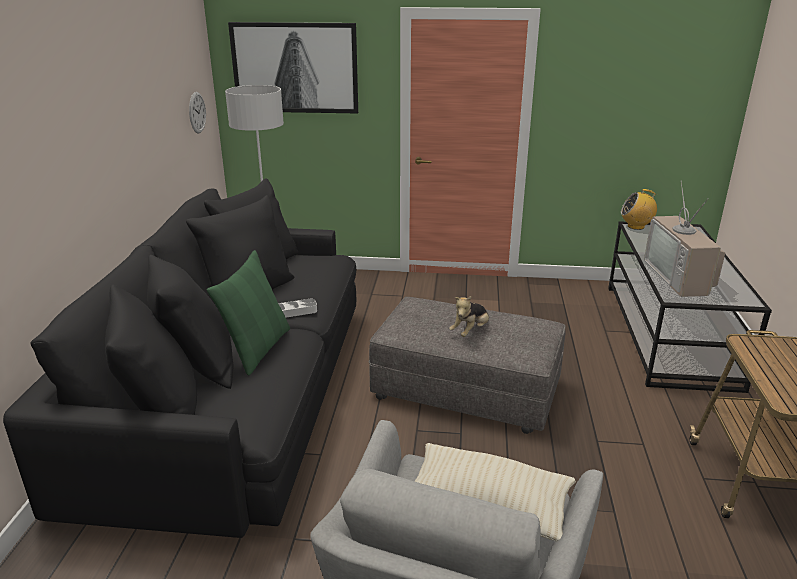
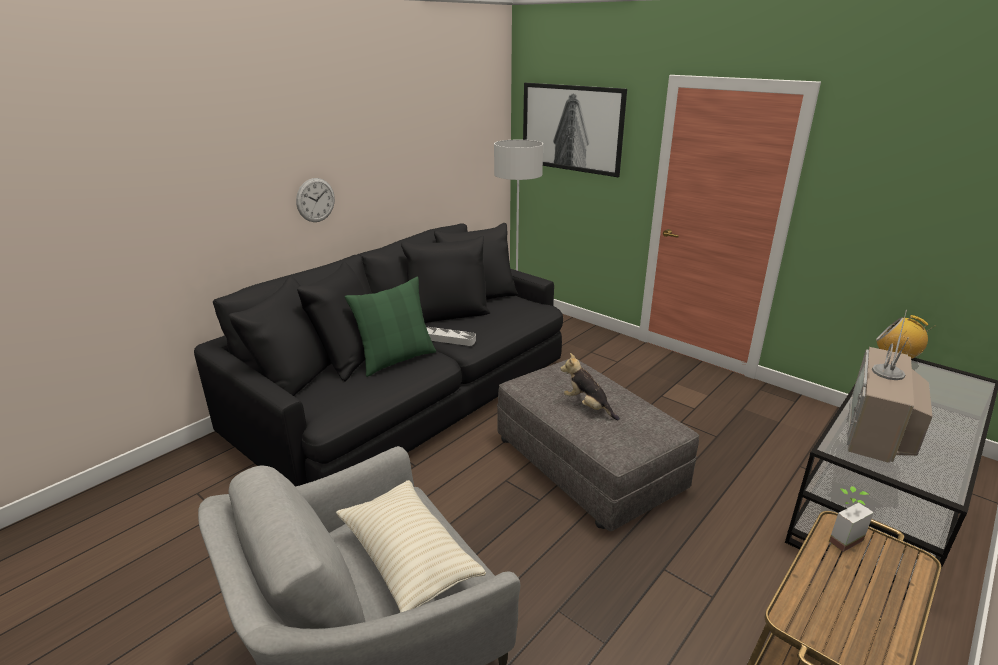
camera: 35 degrees right, 0 degrees up
wall clock [189,92,206,134] -> wall clock moved to [296,178,335,222]
plush toy [449,296,489,337] -> plush toy turned 60 degrees clockwise [560,353,620,420]
none -> potted plant [829,486,874,552]

